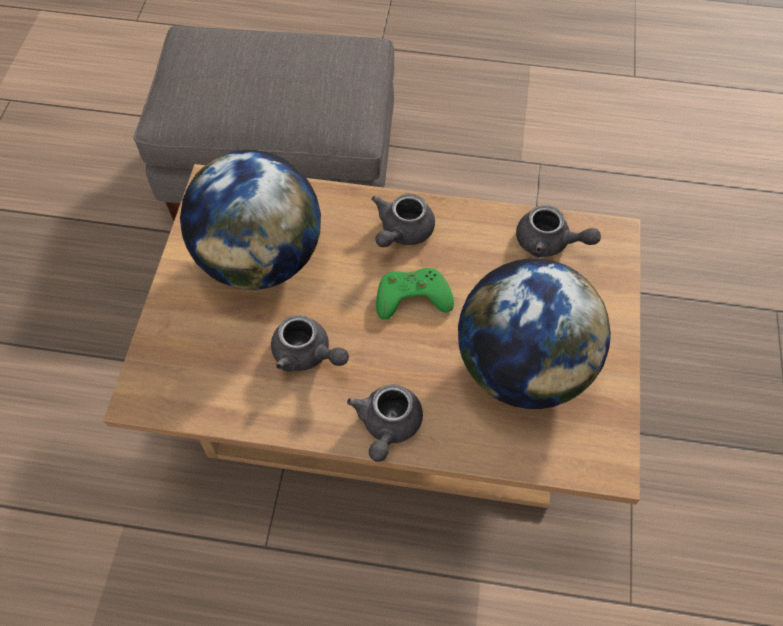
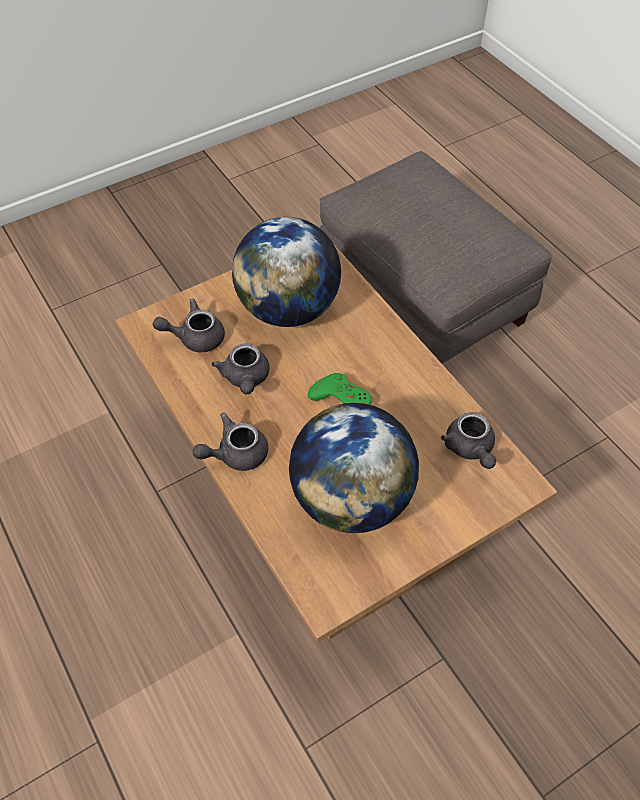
camera: 50 degrees right, 5 degrees down
grey teapot [371,193,435,247] -> grey teapot moved to [153,298,225,352]

